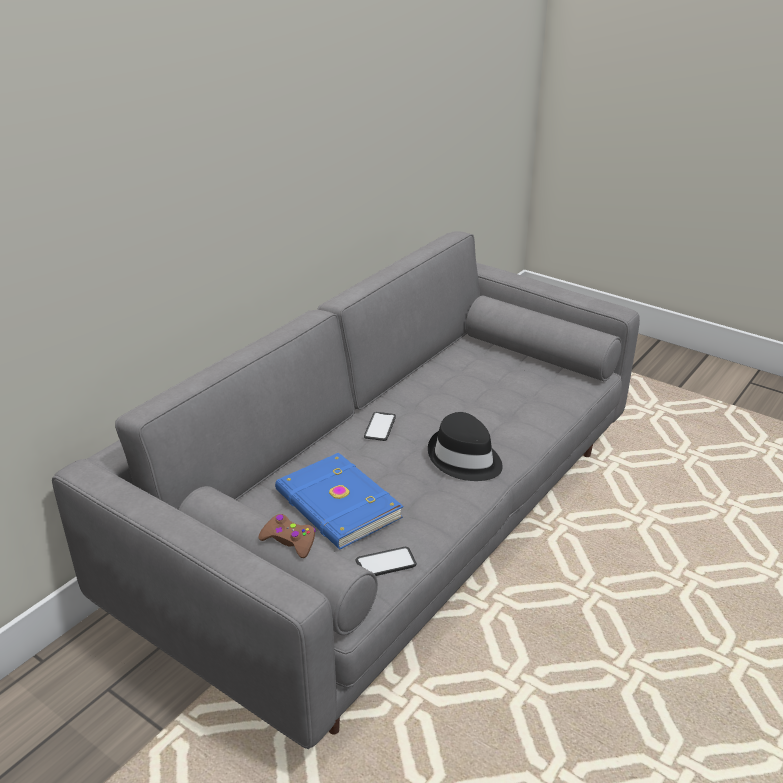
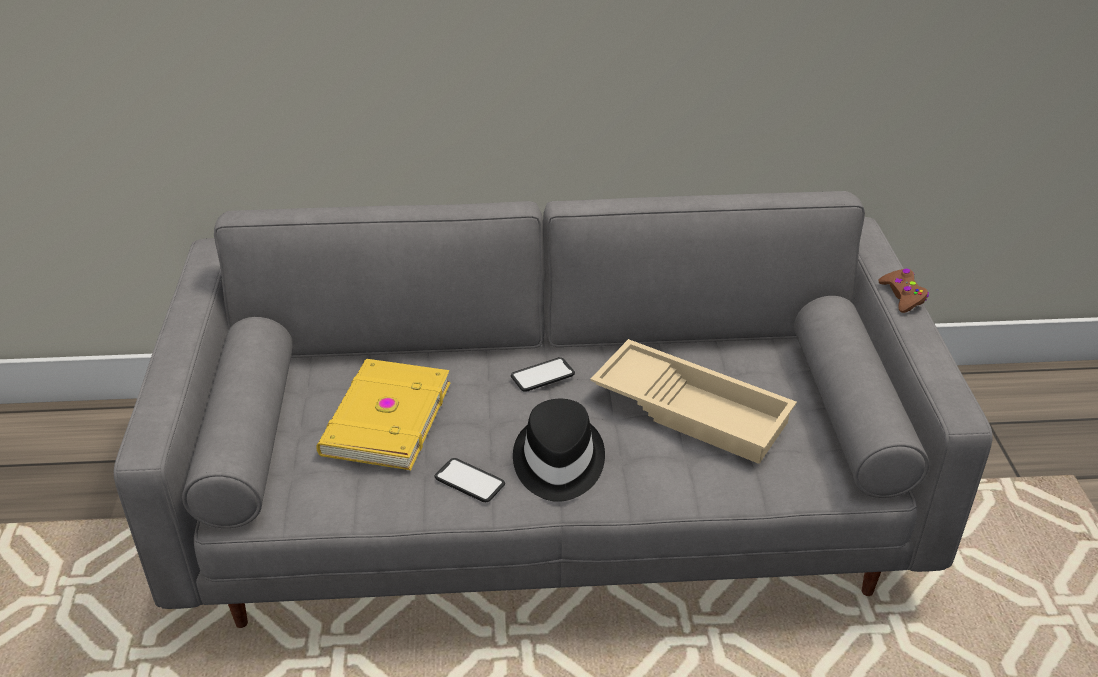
camera: 50 degrees right, 5 degrees up
brown game controller [258,514,316,558] -> brown game controller moved to [878,269,929,313]
blue book [275,453,403,550] -> yellow book [316,359,450,470]
phone [355,547,417,576] -> phone moved to [434,458,505,502]
none -> beige tray [590,339,797,464]

